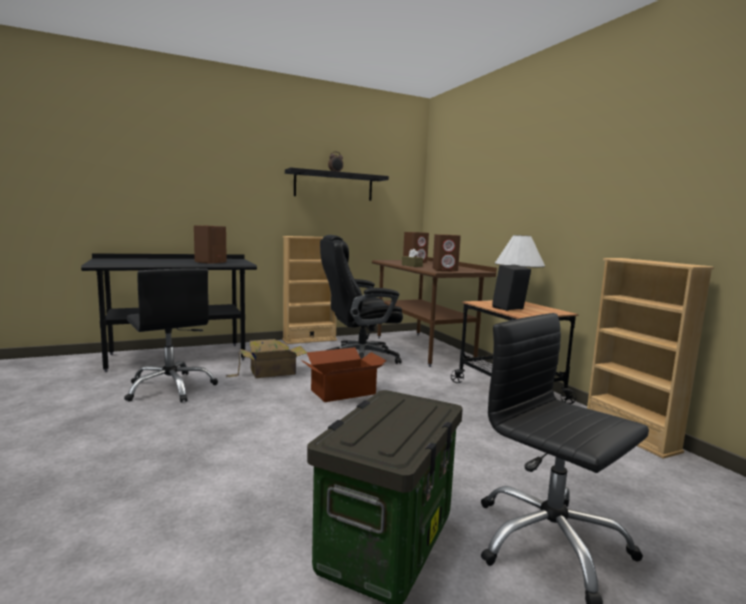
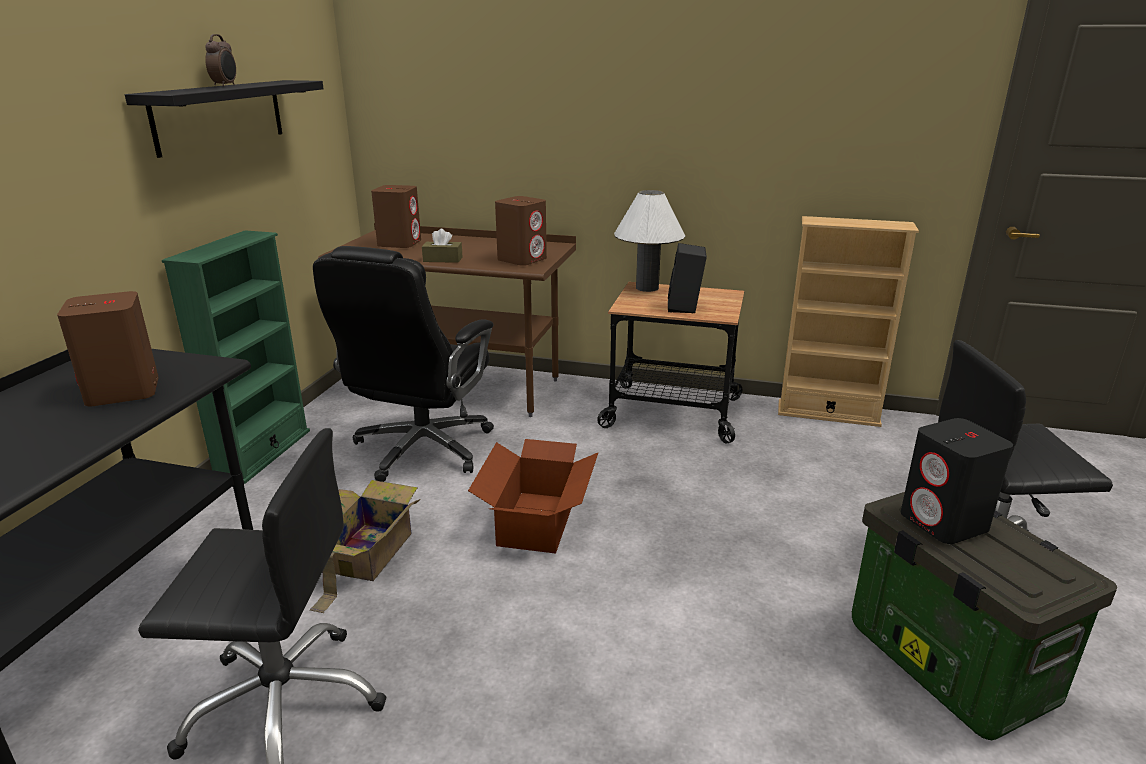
camera: 50 degrees left, 15 degrees up
beige bookcase [282,236,337,344] -> green bookcase [162,230,310,484]
none -> black speaker [901,418,1013,544]

